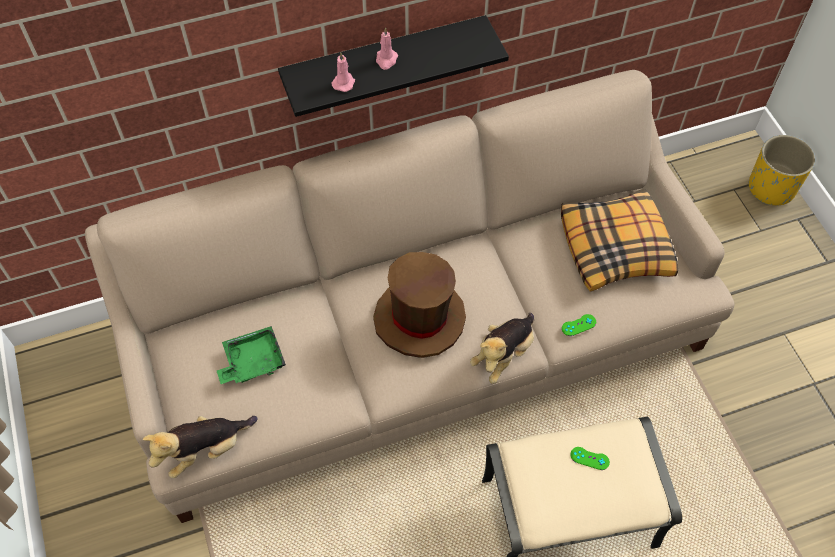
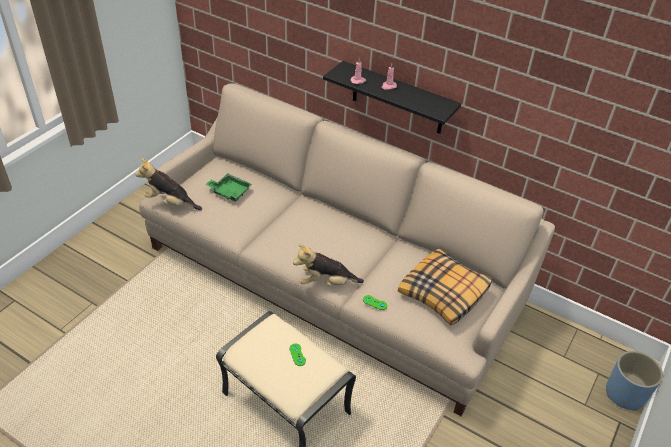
camera: 50 degrees right, 15 degrees down
brown hat [373,252,466,358] -> none
yellow planter [748,135,815,205] -> blue planter [606,351,663,411]

